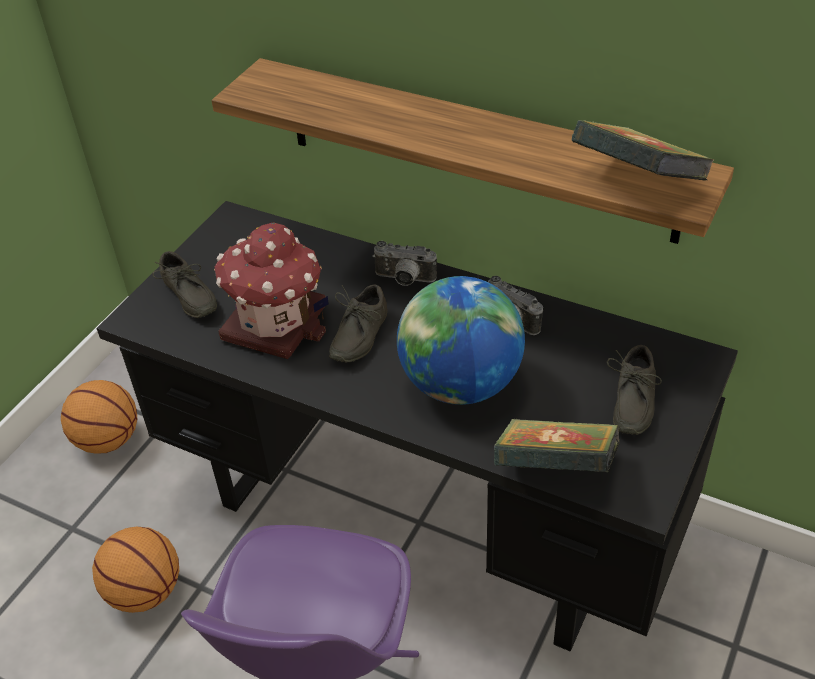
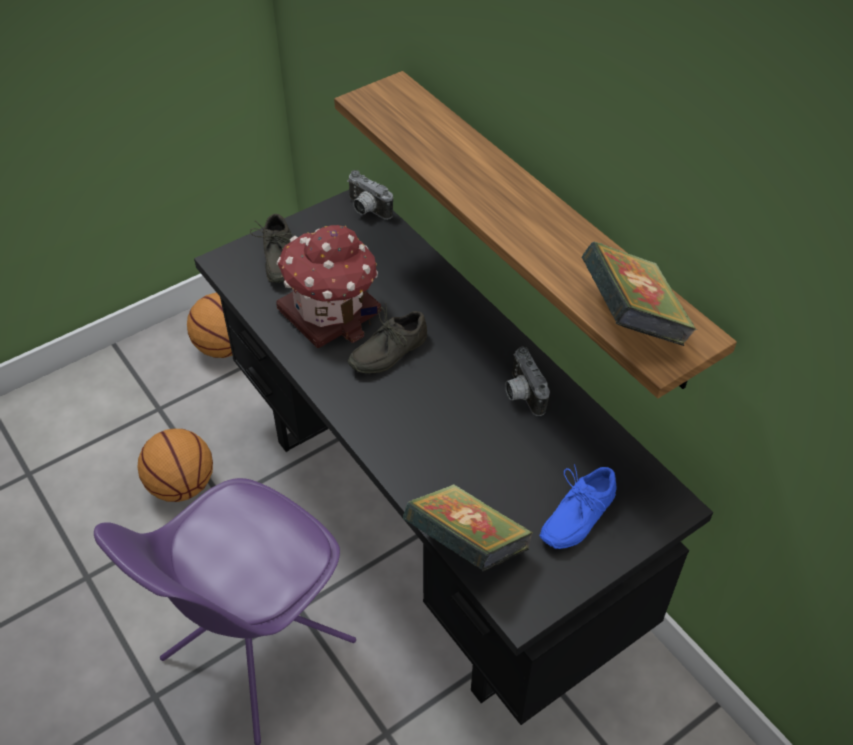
camera: 25 degrees right, 5 degrees up
camera [372,241,437,286] -> camera moved to [347,170,393,220]
globe [397,276,525,405] -> none
grey shoe [607,345,662,435] -> blue shoe [540,464,617,549]

